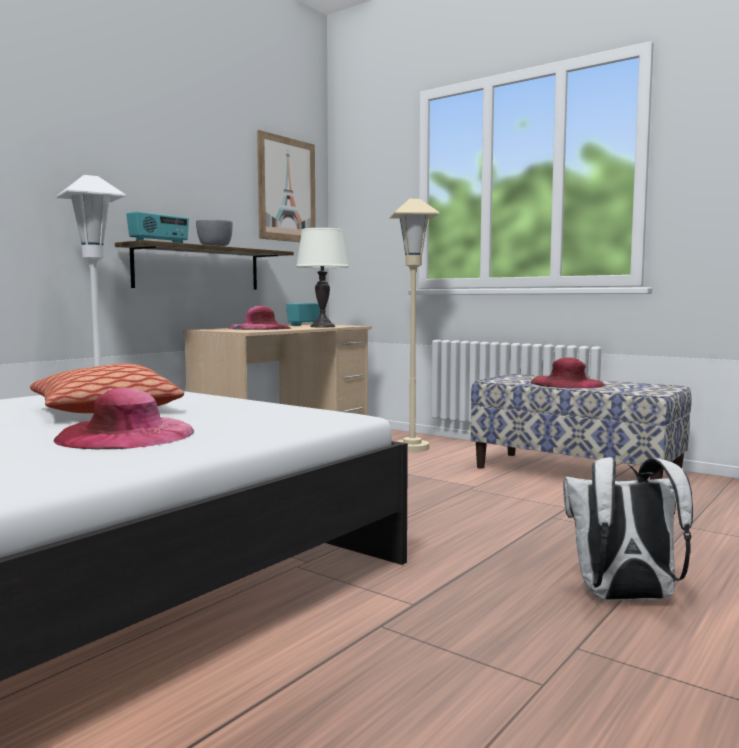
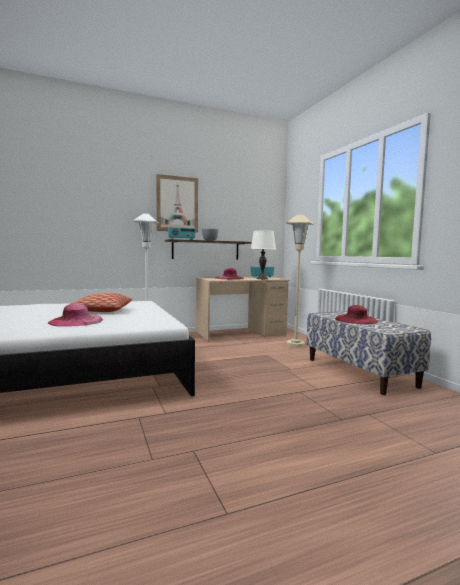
camera: 30 degrees right, 0 degrees up
picture [257,130,316,242] -> picture moved to [156,174,198,232]
white backpack [563,457,693,600] -> none

